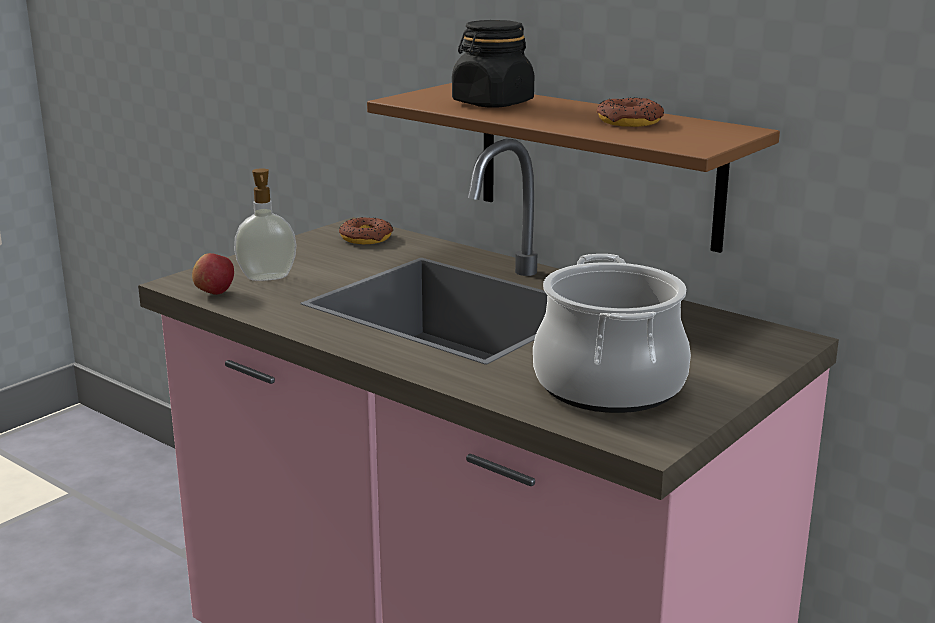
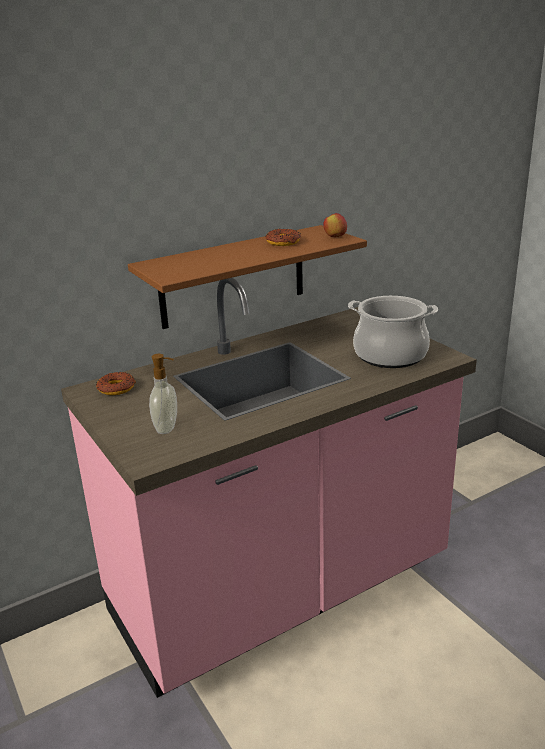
camera: 70 degrees left, 5 degrees up
apple [192,253,234,295] -> apple moved to [323,213,347,237]
black jar [452,20,534,107] -> none

